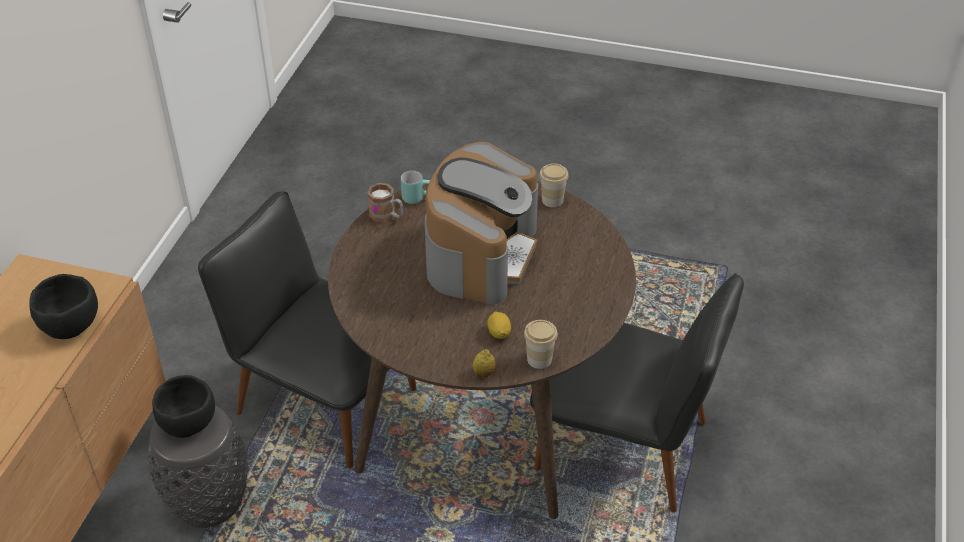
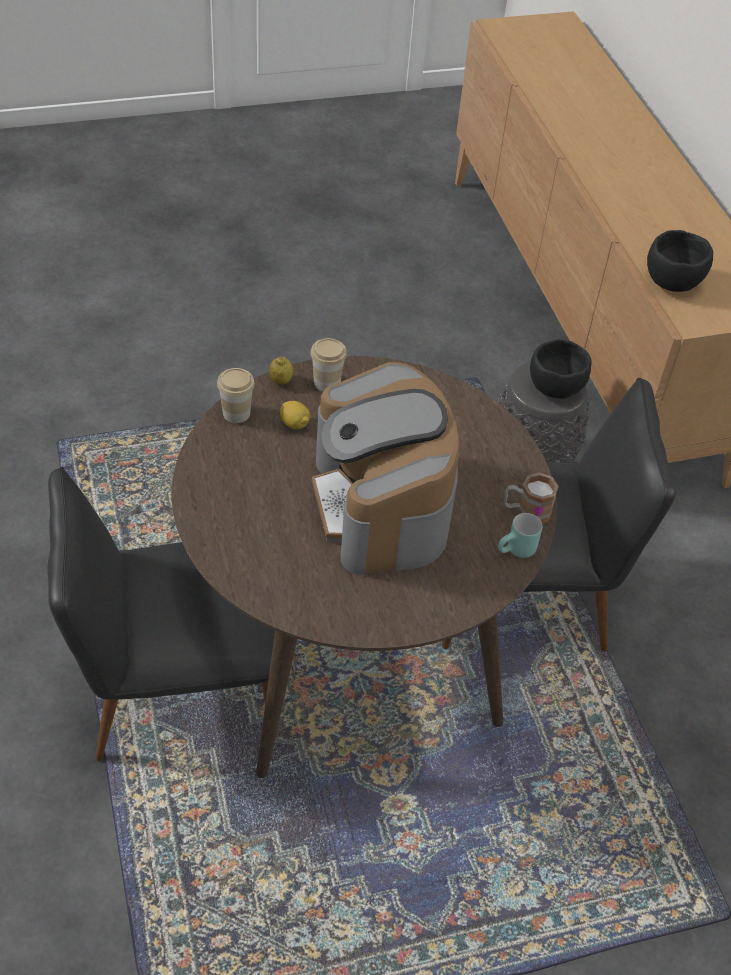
camera: 145 degrees right, 5 degrees up
cup [539,163,569,207] -> cup moved to [310,338,347,391]

